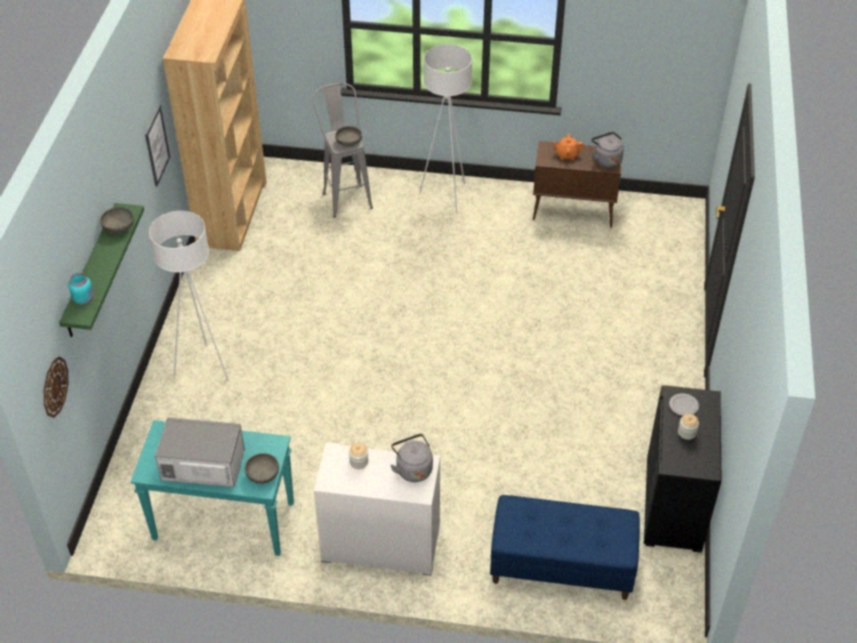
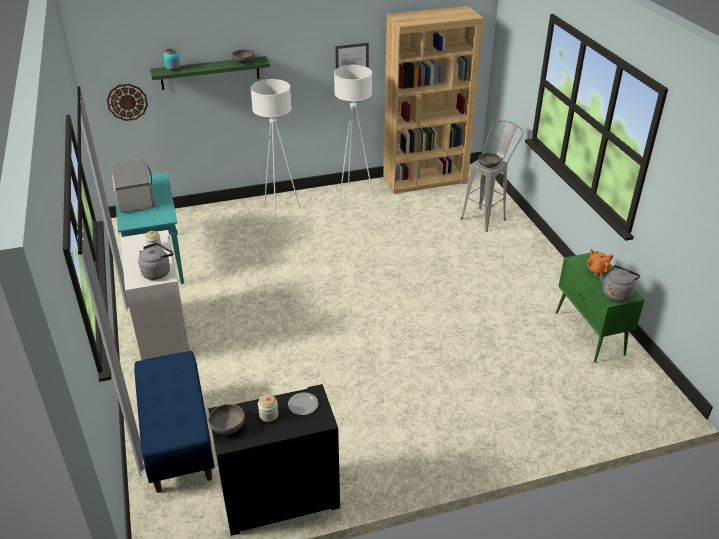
camera: 65 degrees right, 10 degrees down
grey bowl [245,453,279,484] -> grey bowl moved to [209,404,245,435]
white floor lamp [419,44,472,214] -> white floor lamp moved to [334,65,374,204]
brown cabinet [533,141,622,228] -> green cabinet [556,251,645,362]

